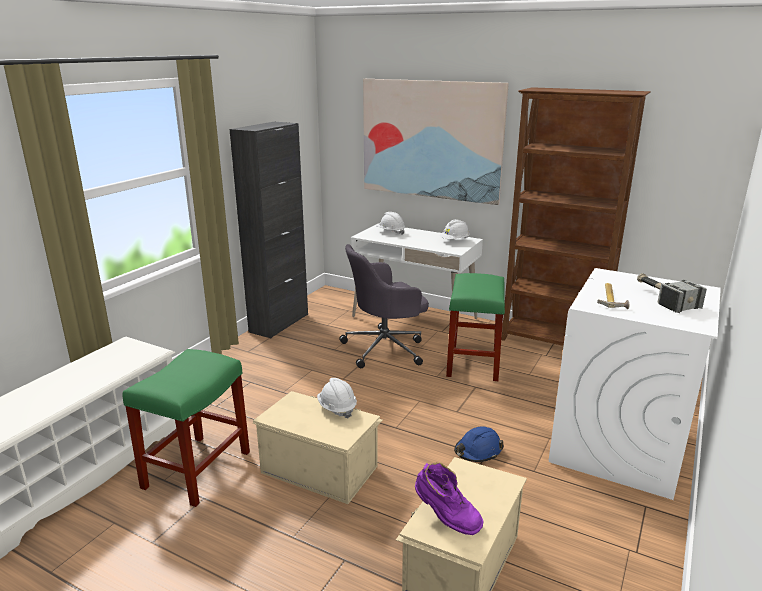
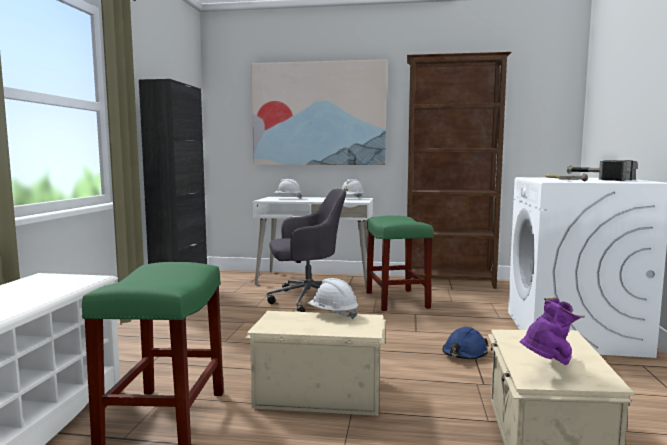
camera: 20 degrees left, 15 degrees down
grey office chair [339,244,429,369] -> grey office chair turned 150 degrees counterclockwise [267,189,346,312]
purple boot [415,462,483,535] -> purple boot turned 60 degrees counterclockwise [520,297,585,365]

